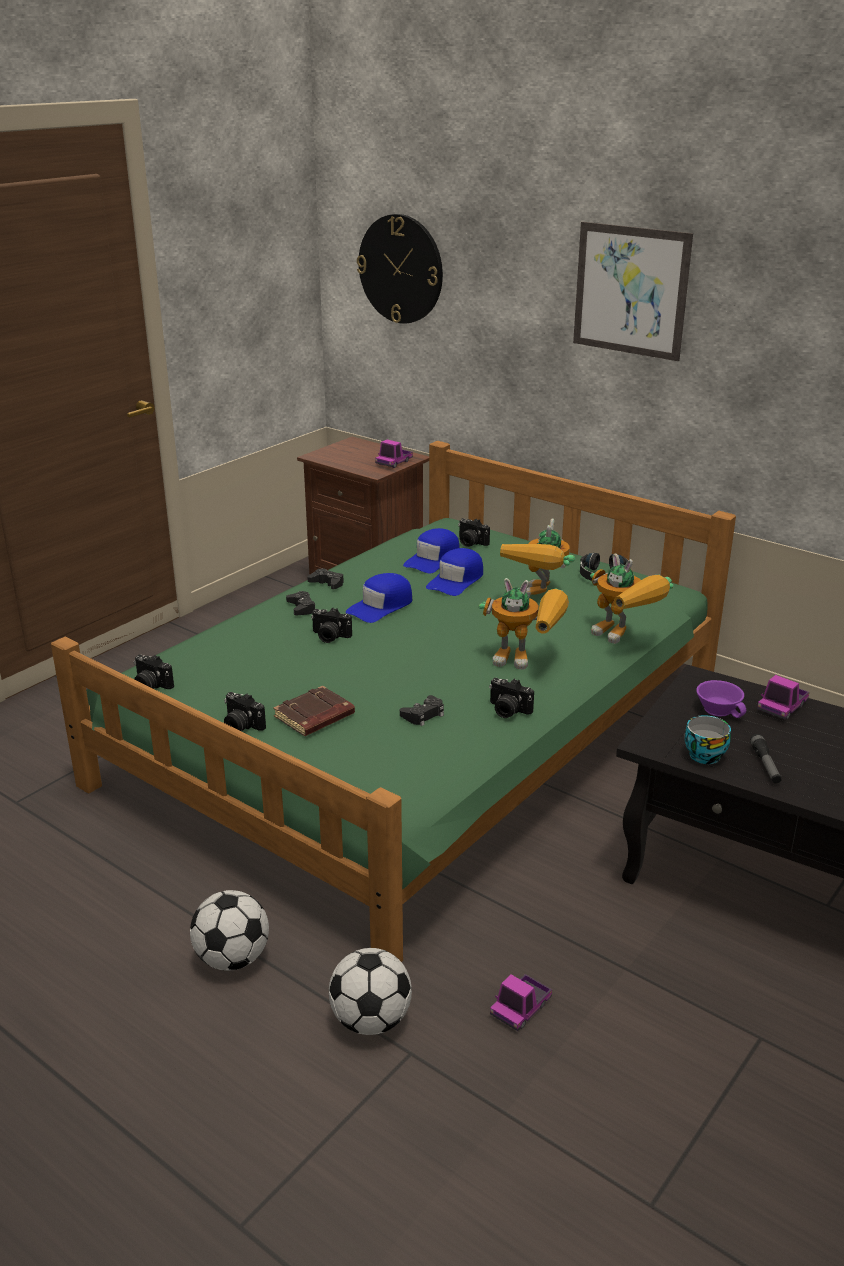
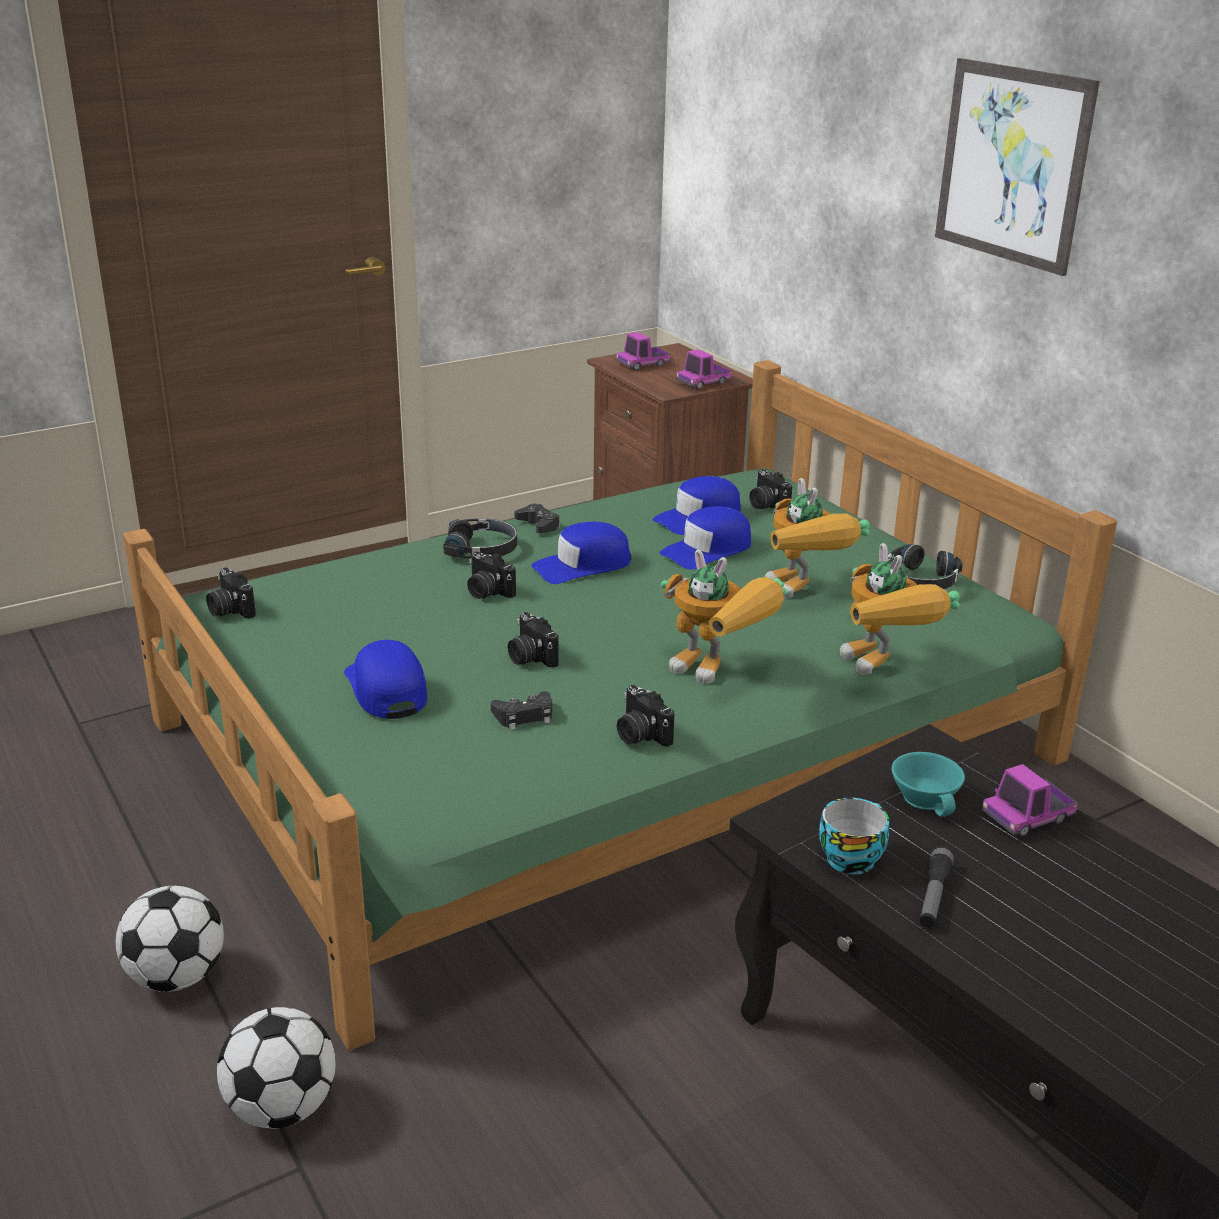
camera: 20 degrees right, 0 degrees up
camera [224,692,266,731] -> camera moved to [508,612,559,668]
brown book [273,686,355,736] -> blue cap [344,640,427,719]
black game controller [286,591,316,615] -> black headphones [443,519,517,559]
wall clock [357,214,443,324] -> none
toy truck [490,974,552,1031] -> toy truck moved to [616,332,671,370]
toy robot [500,518,575,597] -> toy robot turned 60 degrees counterclockwise [765,478,870,599]
purple cup [696,680,746,718] -> turquoise cup [891,752,965,817]

